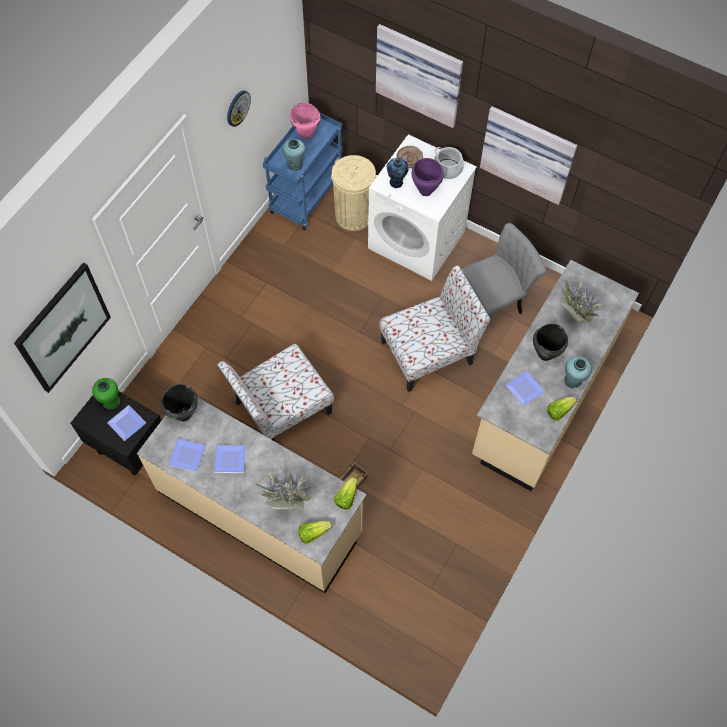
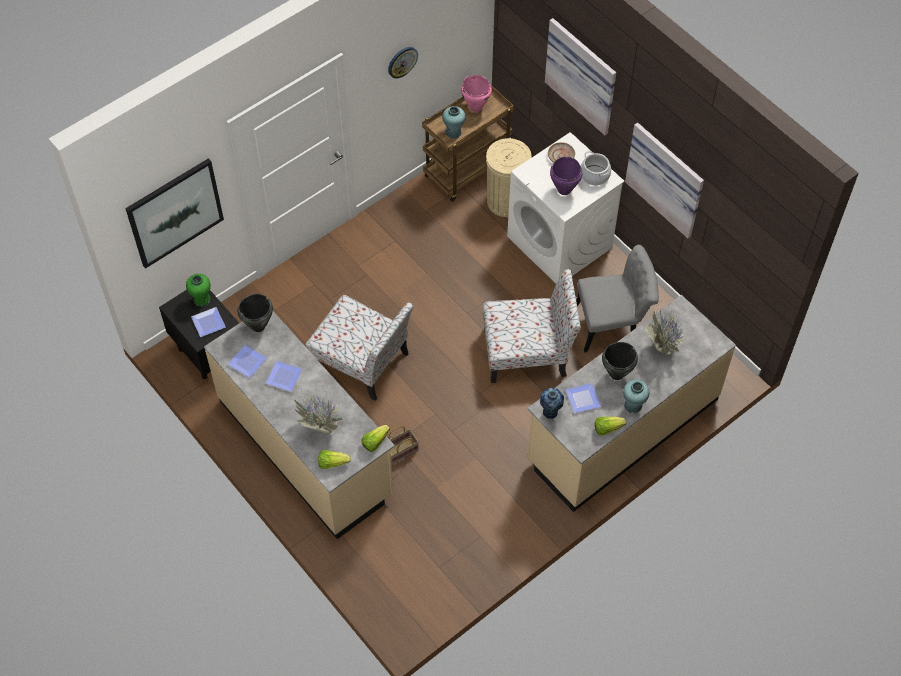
camera: 20 degrees right, 5 degrees down
chair [218,344,334,441] -> chair turned 135 degrees counterclockwise [305,295,414,401]
blue cart [263,113,343,230] -> brown cart [422,84,514,202]
vase [387,158,409,188] -> vase moved to [540,388,564,419]

